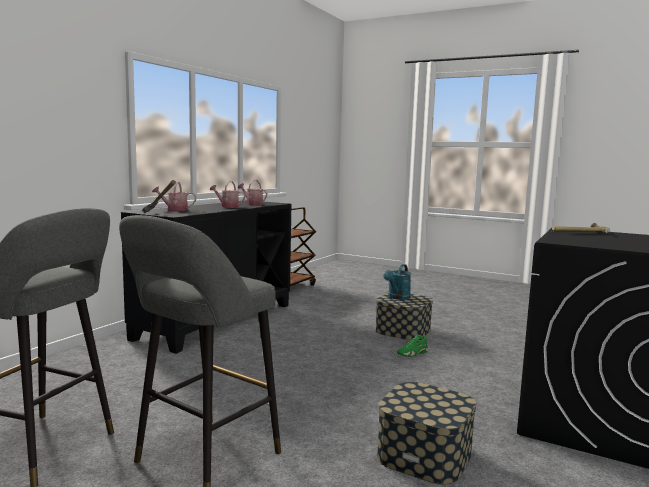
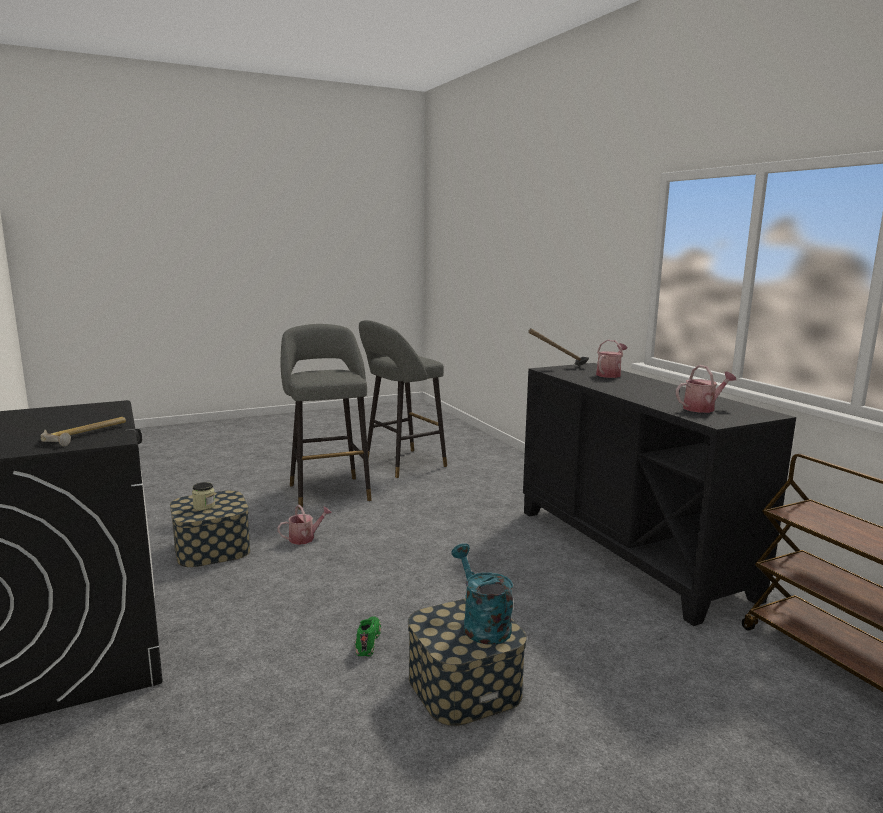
camera: 125 degrees right, 5 degrees up
watering can [209,181,245,208] -> watering can moved to [277,505,332,545]
none -> jar [192,482,215,510]

